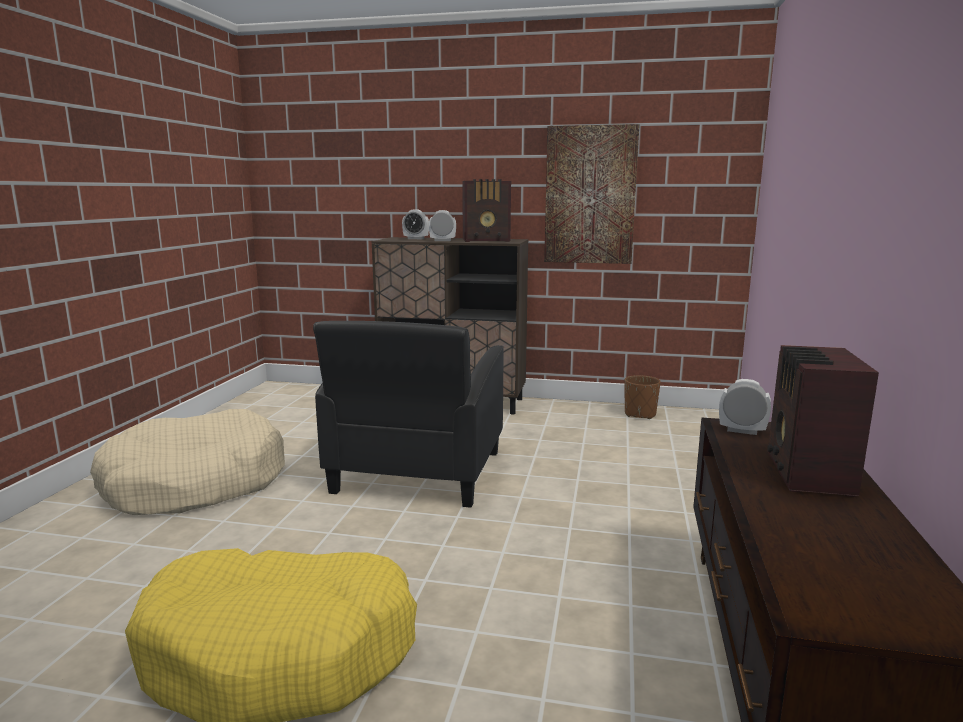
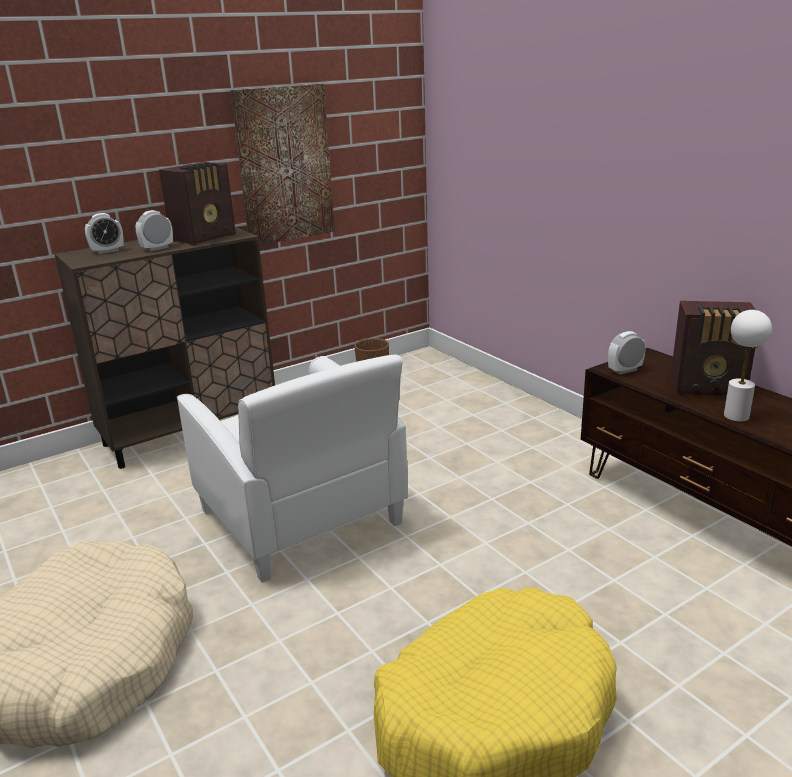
camera: 45 degrees left, 10 degrees up
black armchair [313,321,504,508] -> white armchair [177,355,408,583]
radio [767,345,879,497] -> radio turned 45 degrees counterclockwise [671,301,756,396]
none -> white table lamp [724,310,772,422]

